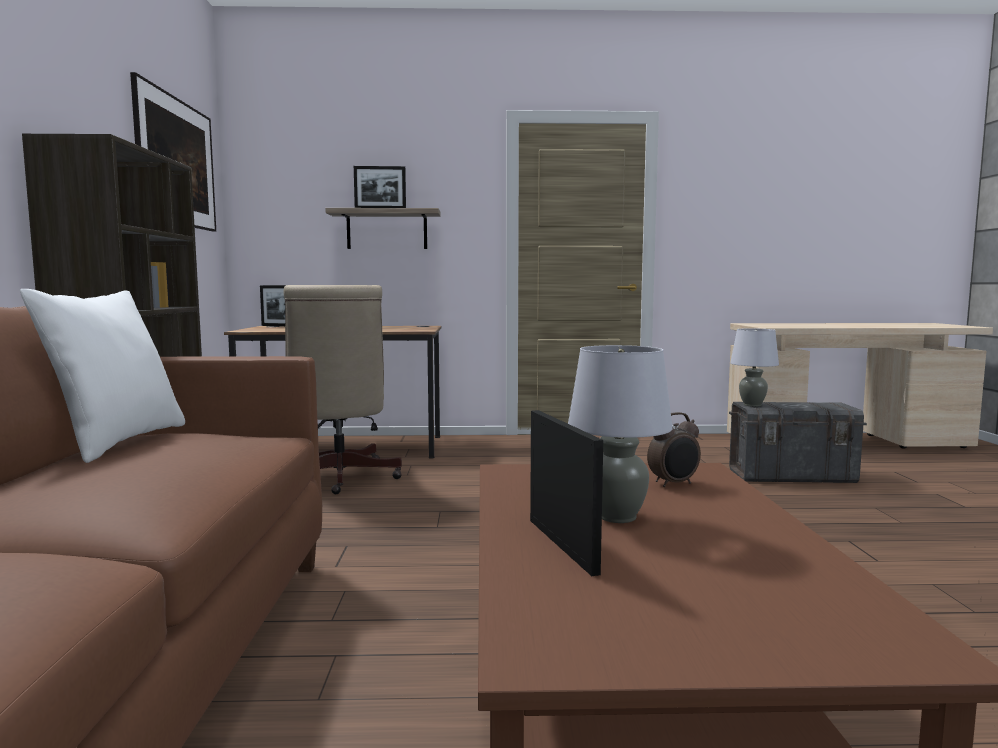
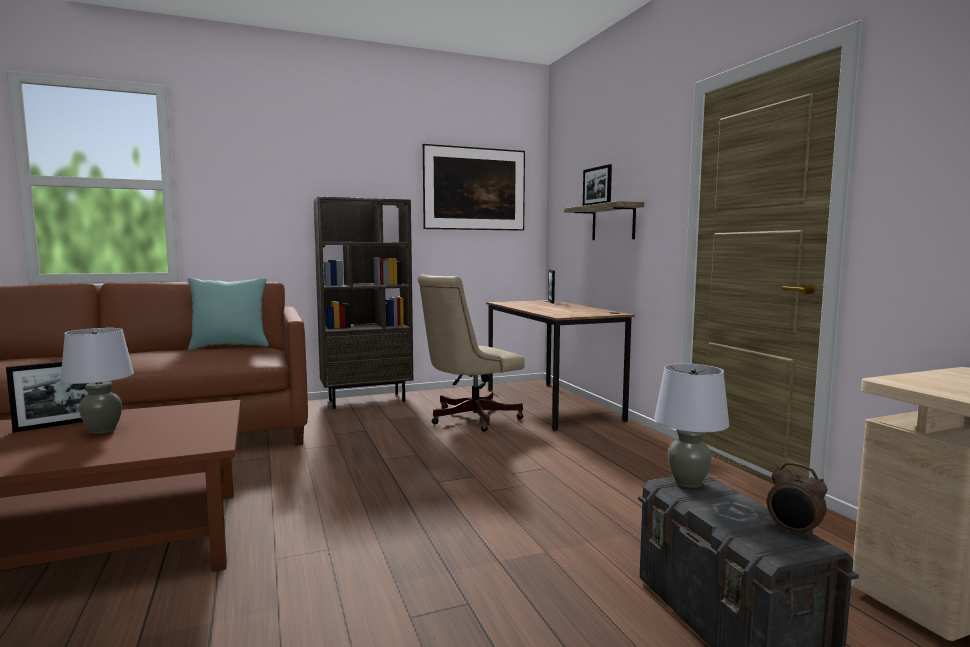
camera: 70 degrees right, 0 degrees up
white pillow [20,289,185,463] -> turquoise pillow [188,278,269,350]
alarm clock [647,412,701,487] -> alarm clock moved to [767,463,827,539]

